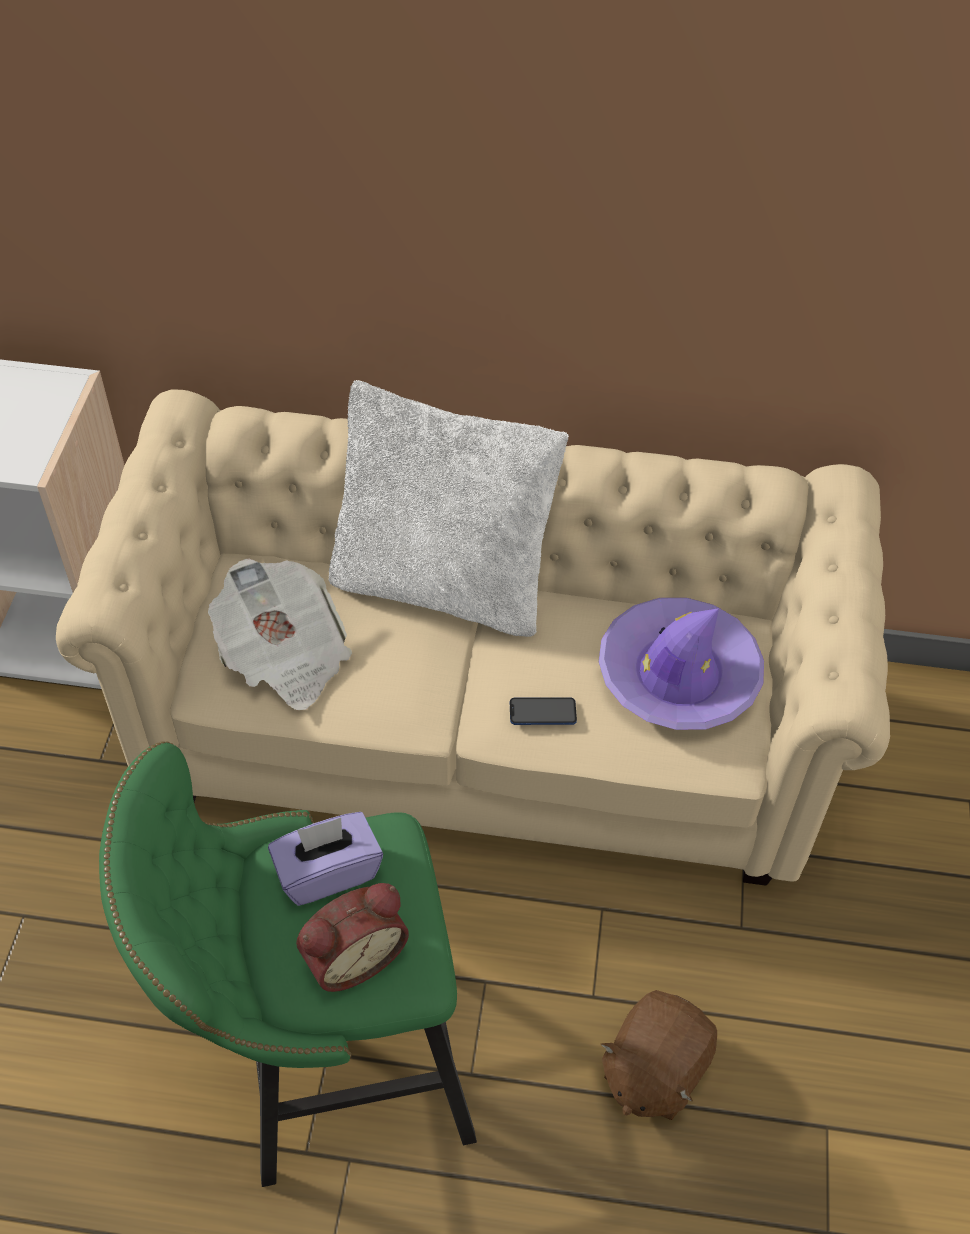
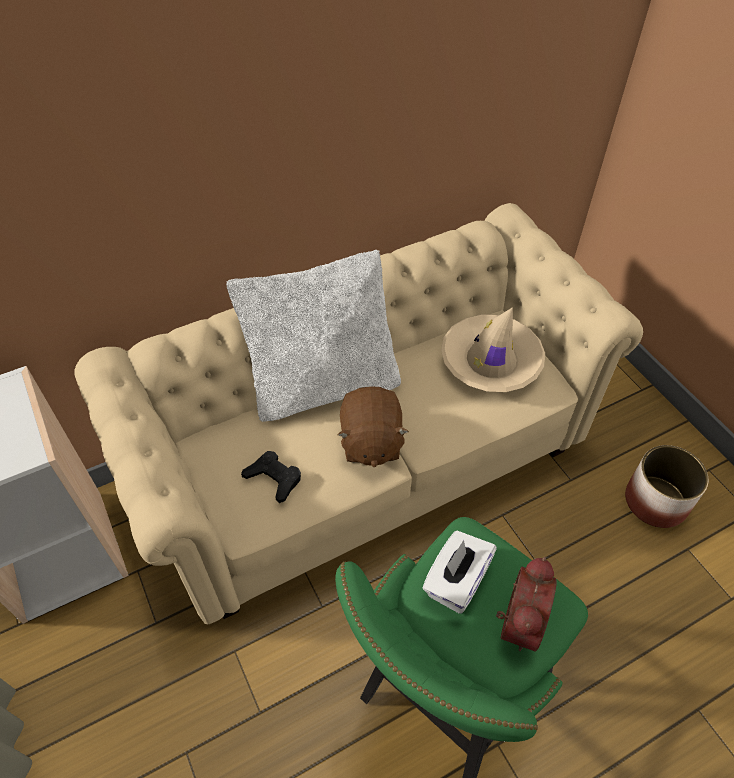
camera: 35 degrees left, 0 degrees up
newspaper [208,558,352,710] -> black game controller [241,451,301,503]
purple tissue box [268,812,383,906] -> white tissue box [423,531,497,614]
phone [510,698,577,725] -> none
purple hat [599,598,764,730] -> beige hat [441,307,545,392]
brown plush toy [601,990,717,1120] -> brown plush toy moved to [338,386,409,468]
none -> planter [625,445,708,528]

